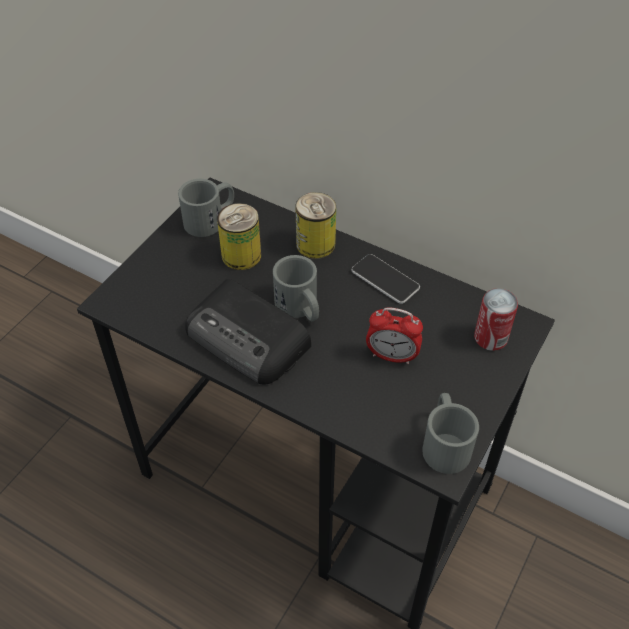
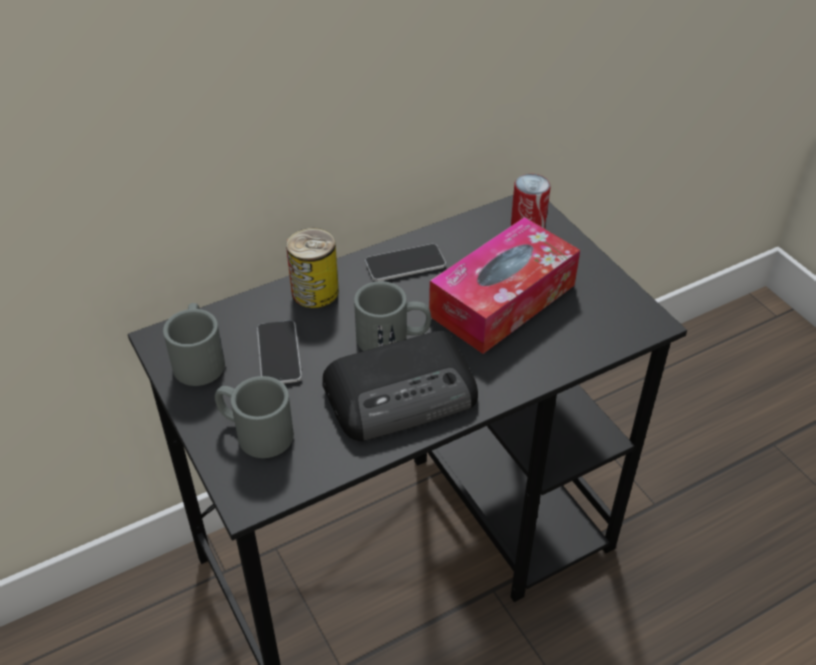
camera: 60 degrees left, 5 degrees down
can [217,203,261,270] -> phone [257,320,302,384]
alarm clock [366,307,423,364] -> tissue box [429,217,580,354]
grey mug [422,393,479,474] -> grey mug moved to [215,376,294,458]

